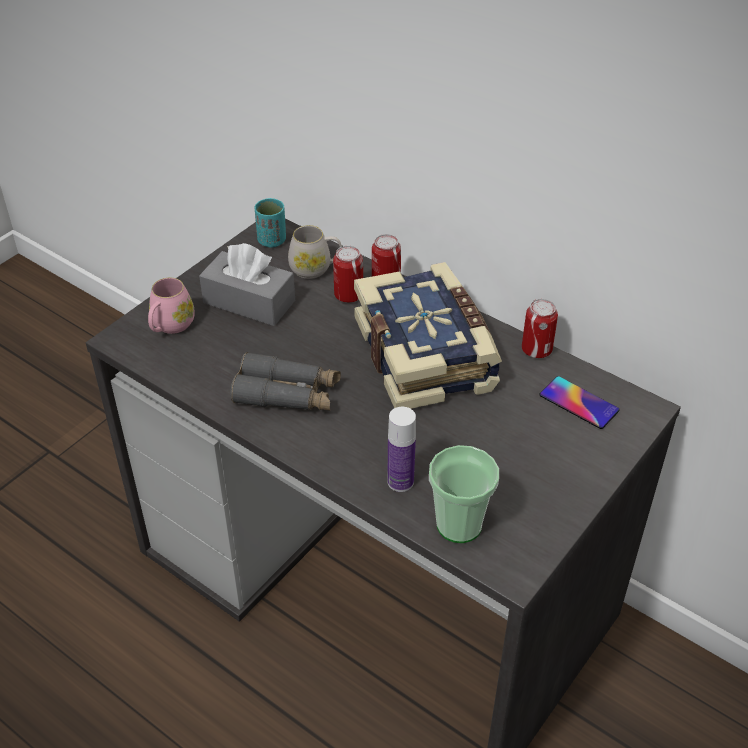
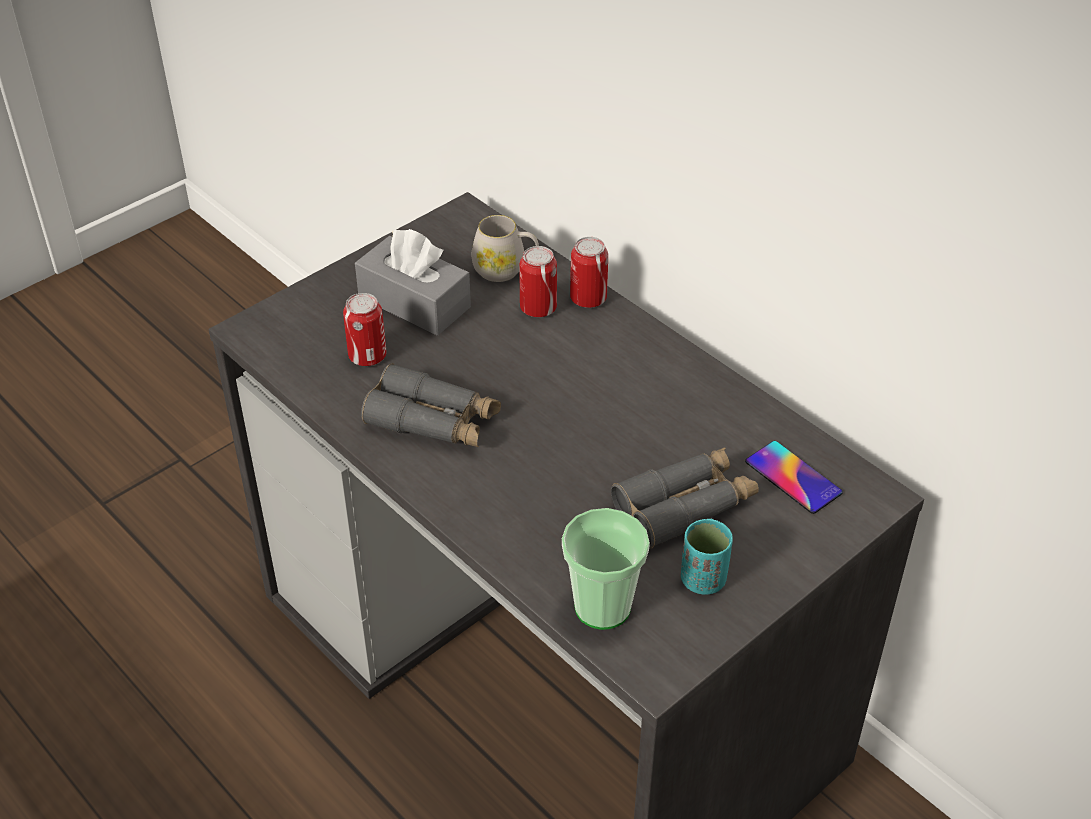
camera: 10 degrees right, 0 degrees up
pink mug [148,278,195,334] -> none
turquoise cup [254,198,286,247] -> turquoise cup moved to [681,519,733,595]
book [354,262,502,409] -> none
bottle [387,407,416,492] -> none
can [522,299,558,358] -> can moved to [343,293,386,366]
none -> grey binoculars [611,447,759,548]

